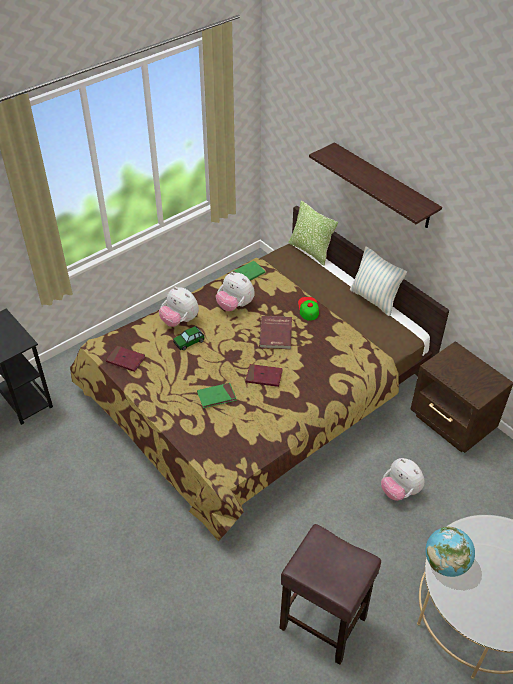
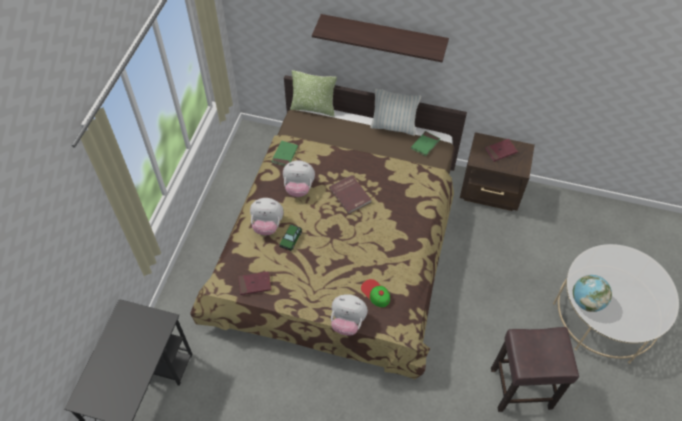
camera: 35 degrees left, 10 degrees up
green book [197,383,236,408] -> green book moved to [411,131,440,156]
red book [245,364,283,387] -> red book moved to [485,139,518,162]
cap [298,297,319,321] -> cap moved to [361,279,390,307]
plush toy [381,458,425,501] -> plush toy moved to [331,294,368,336]

